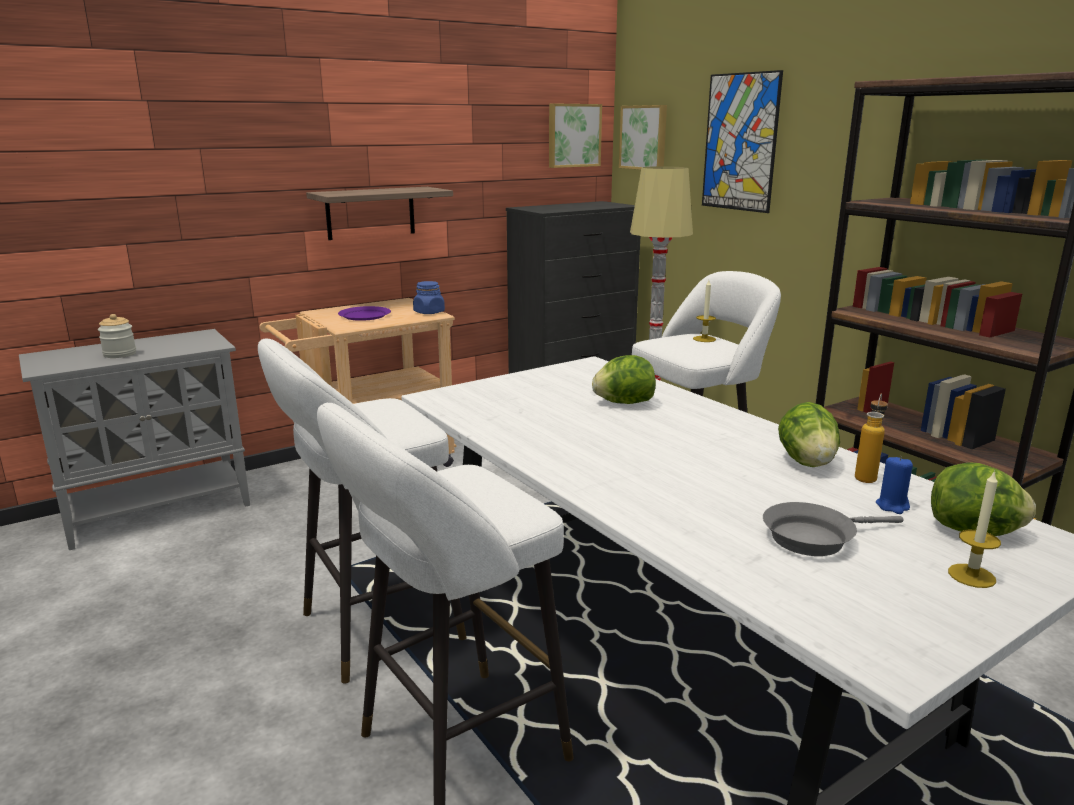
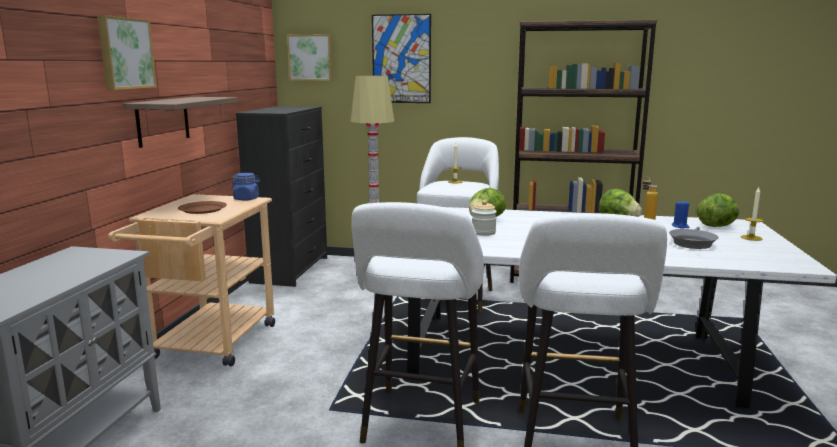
camera: 45 degrees left, 5 degrees down
jar [98,314,136,358] -> jar moved to [472,200,497,236]
purple plate [338,306,391,321] -> brown plate [178,201,227,214]
picture [549,103,602,168] -> picture moved to [97,15,157,90]

